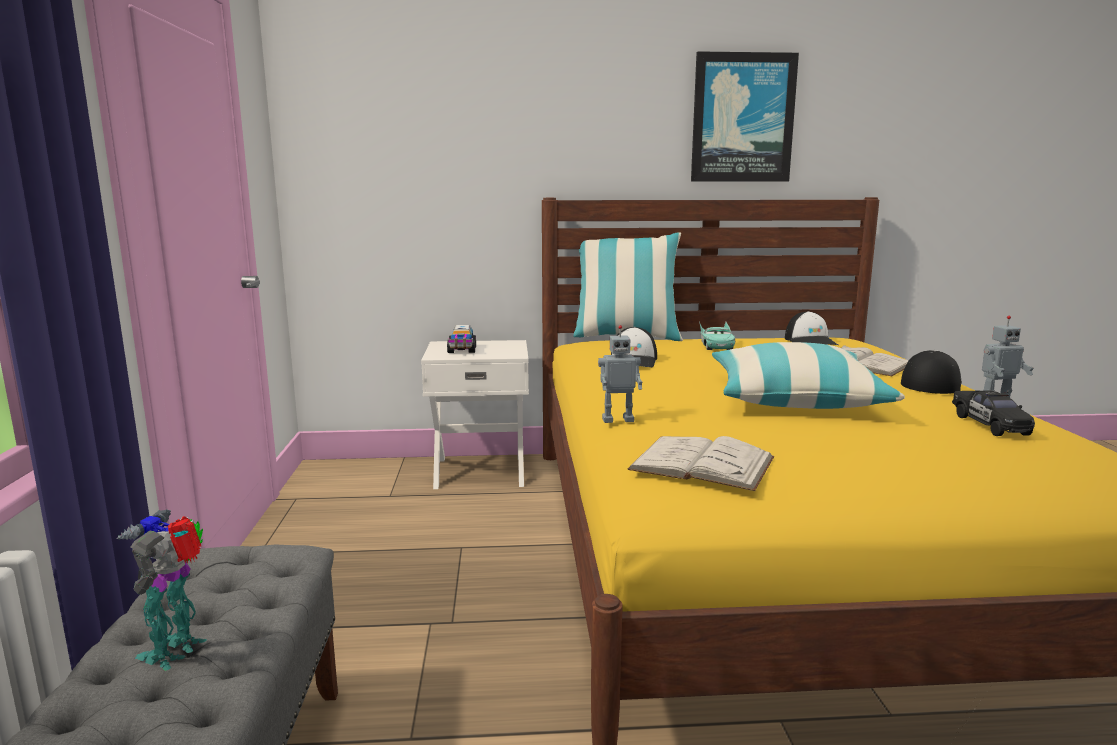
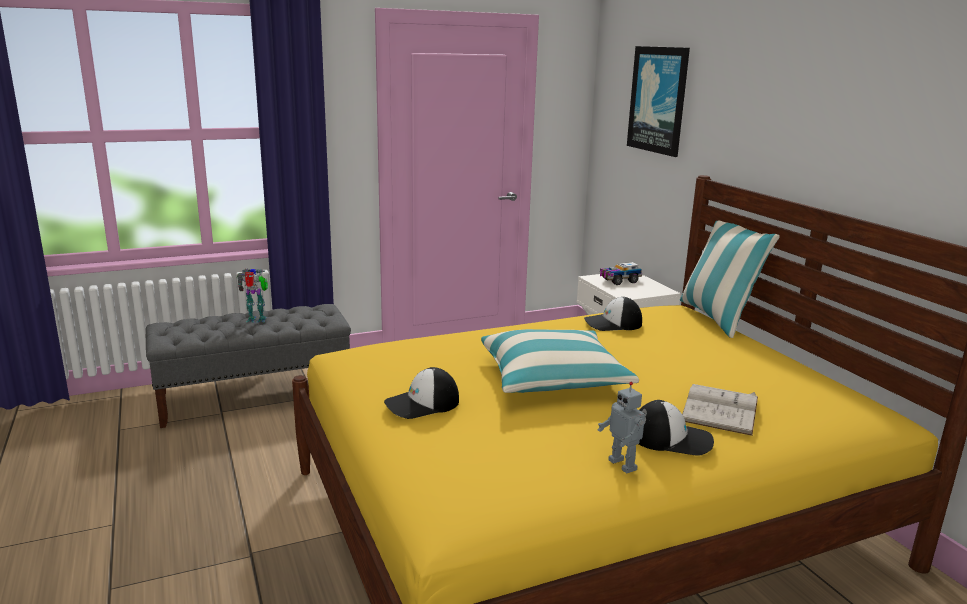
camera: 70 degrees right, 5 degrees up
toy robot [598,325,642,423] -> none
white book [627,436,774,491] -> none
picture [691,51,799,182] -> picture moved to [627,46,690,157]
turquoise toy car [699,321,735,350] -> none
cap [785,311,838,345] -> cap moved to [384,367,459,419]
black toy car [952,390,1035,436] -> none

